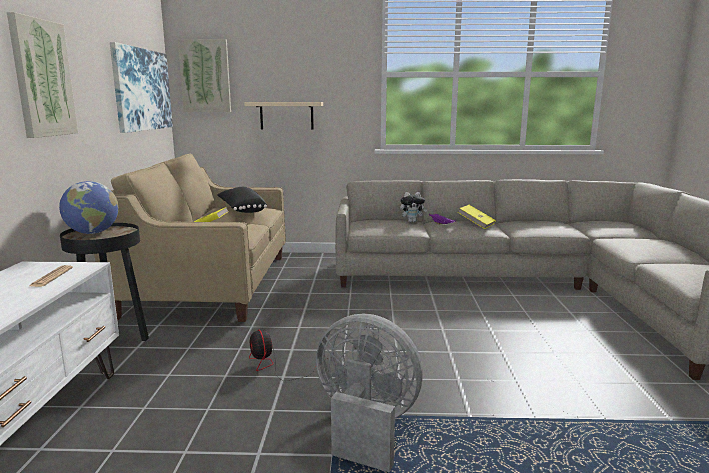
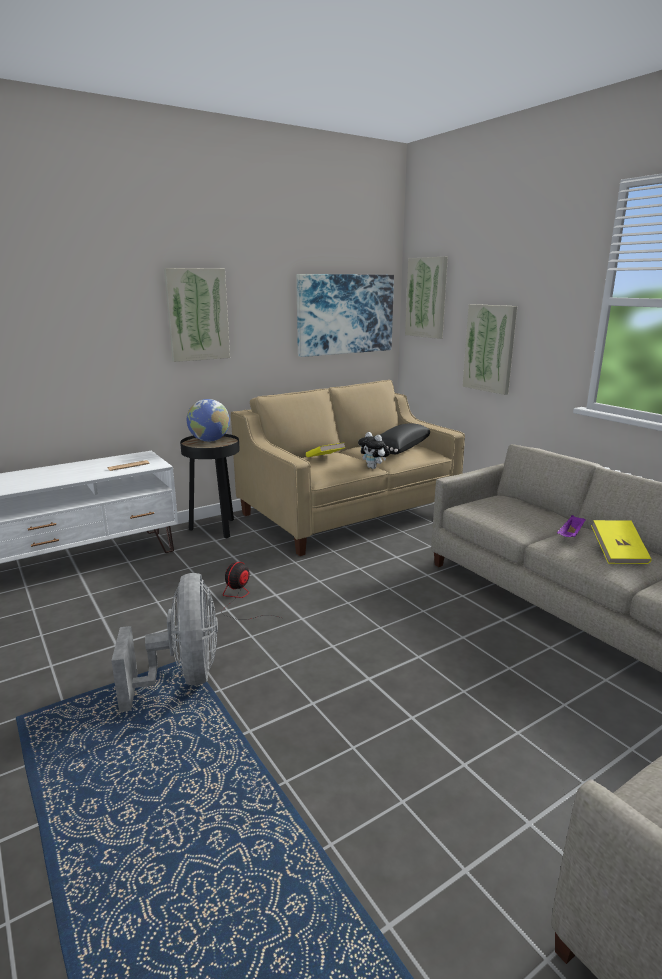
camera: 55 degrees right, 5 degrees up
beige shelf [244,102,323,130] -> picture [462,304,517,395]
plush toy [400,192,427,222] -> plush toy moved to [358,432,390,469]

